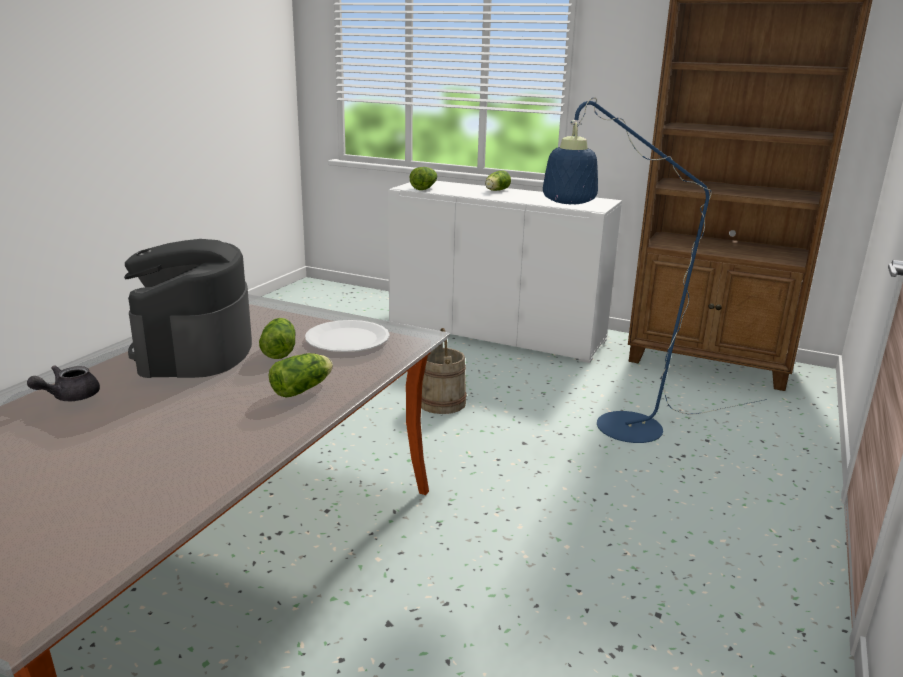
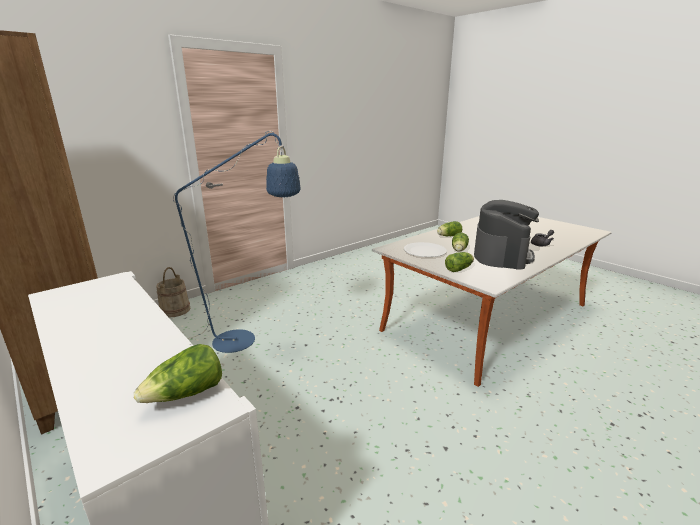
camera: 155 degrees left, 0 degrees up
beige bucket [421,328,467,414] -> beige bucket moved to [156,267,190,318]
lettuce [485,170,511,191] -> lettuce moved to [445,252,474,272]

